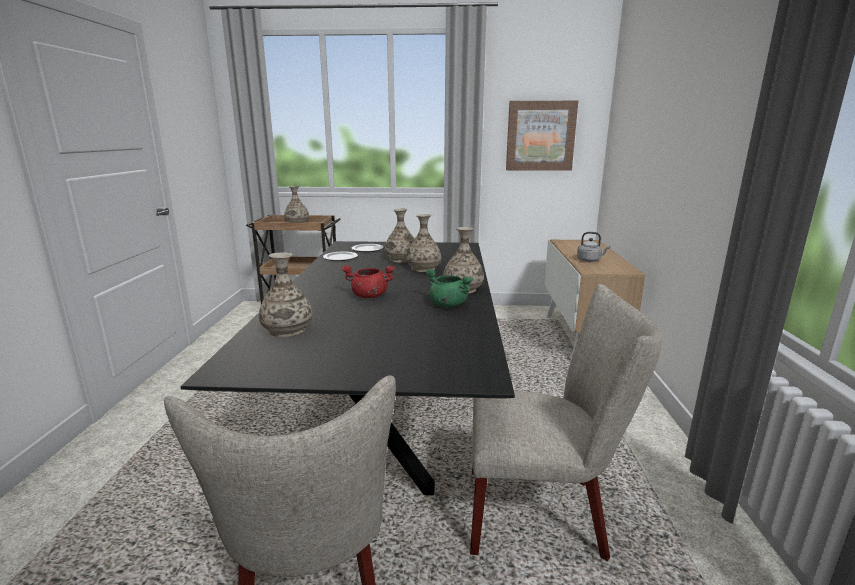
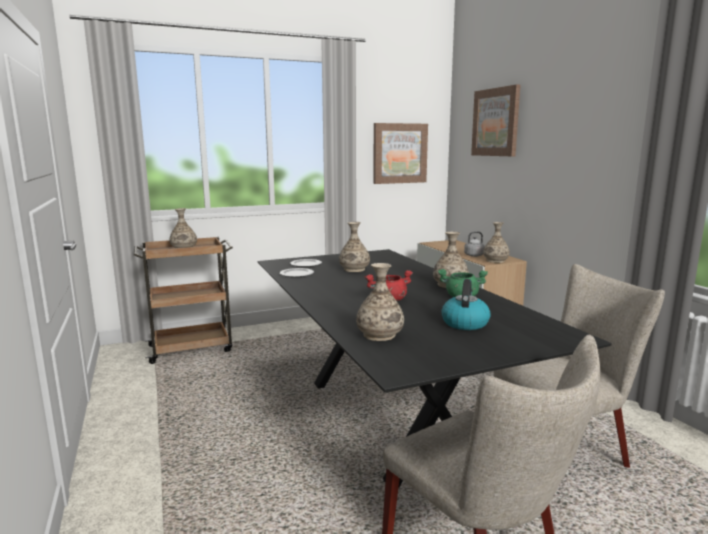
camera: 25 degrees left, 5 degrees down
vase [406,214,441,272] -> vase moved to [483,222,510,263]
none -> kettle [442,279,491,330]
none -> picture [471,84,521,156]

